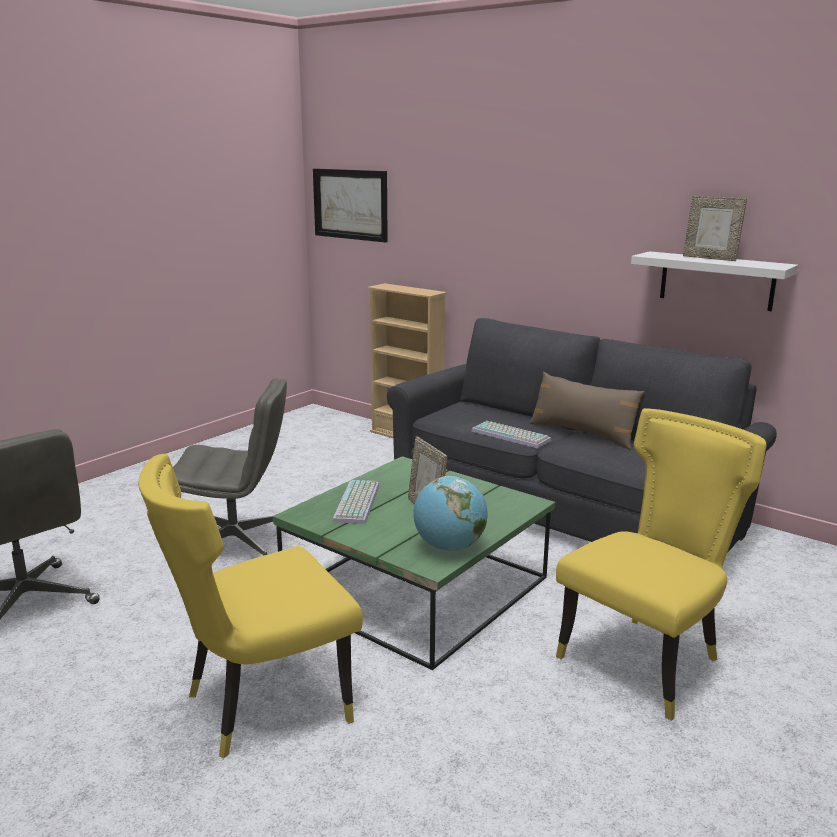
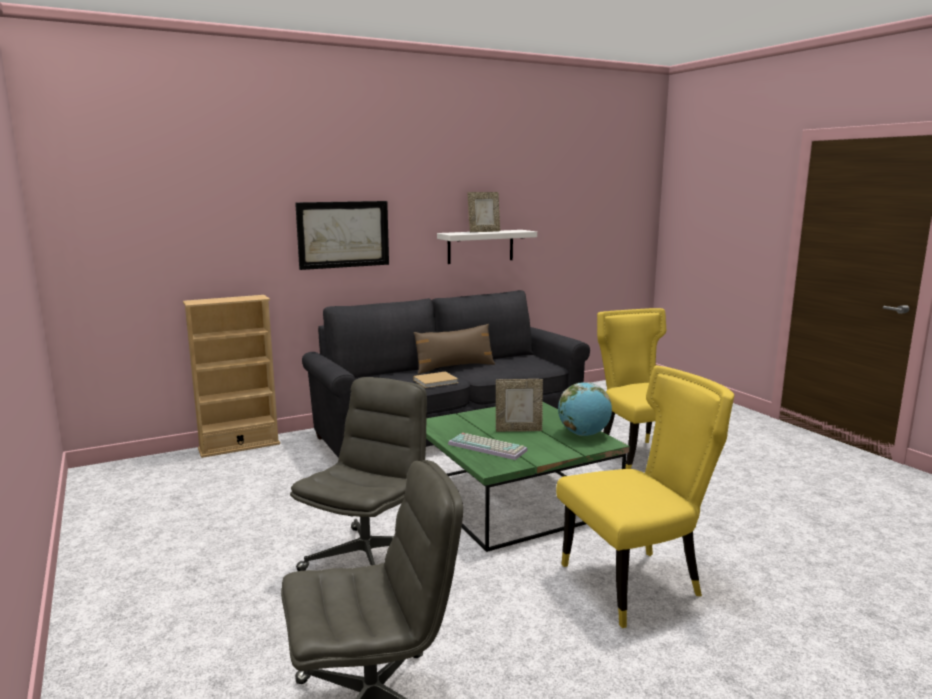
camera: 65 degrees left, 5 degrees down
yellow chair [138,454,363,759] -> yellow chair turned 105 degrees counterclockwise [556,365,734,628]
picture [313,169,388,242] -> picture moved to [295,201,389,270]
keyboard [472,421,551,449] -> beige book [413,371,458,388]

